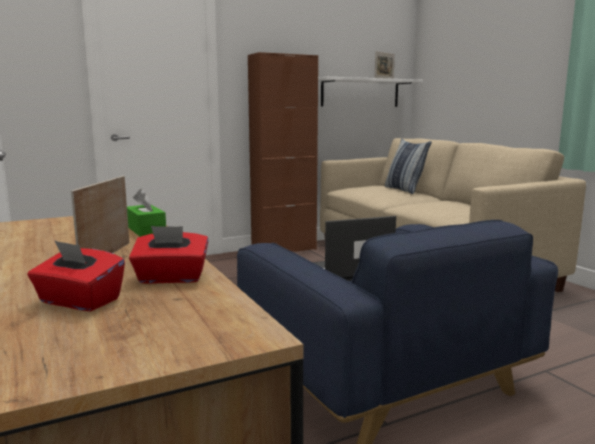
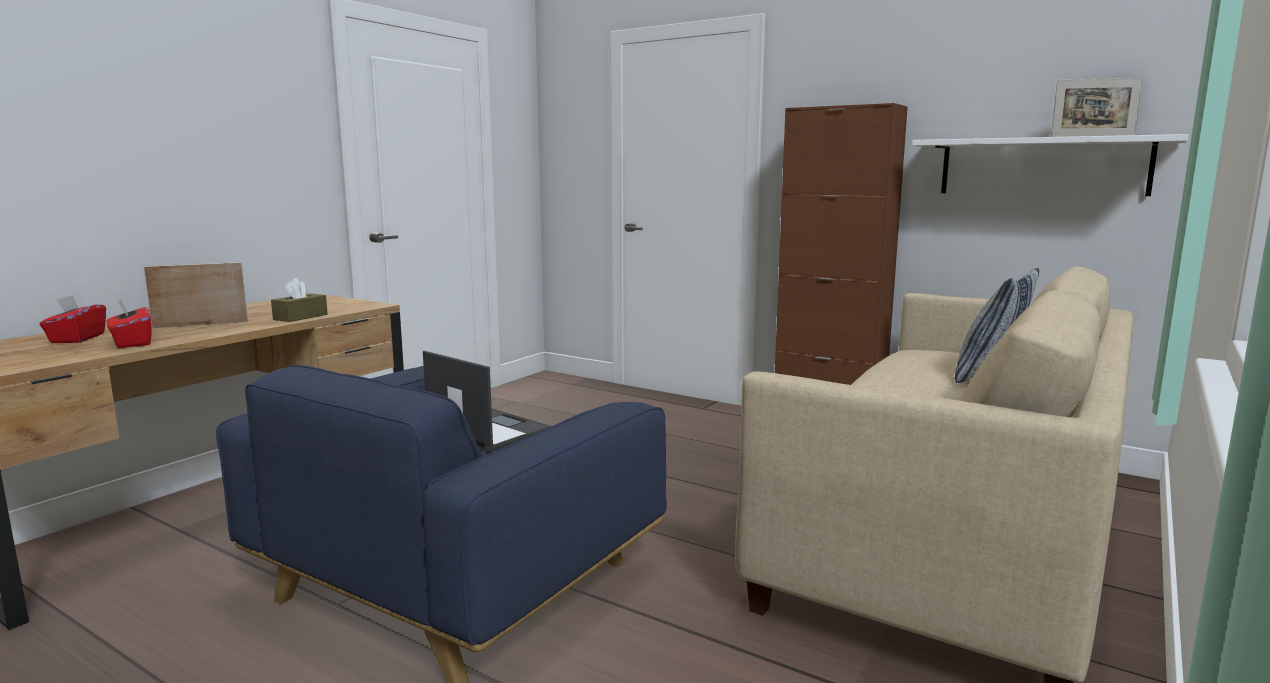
camera: 60 degrees right, 0 degrees up
green tissue box [127,189,166,237] -> brown tissue box [271,278,328,322]

